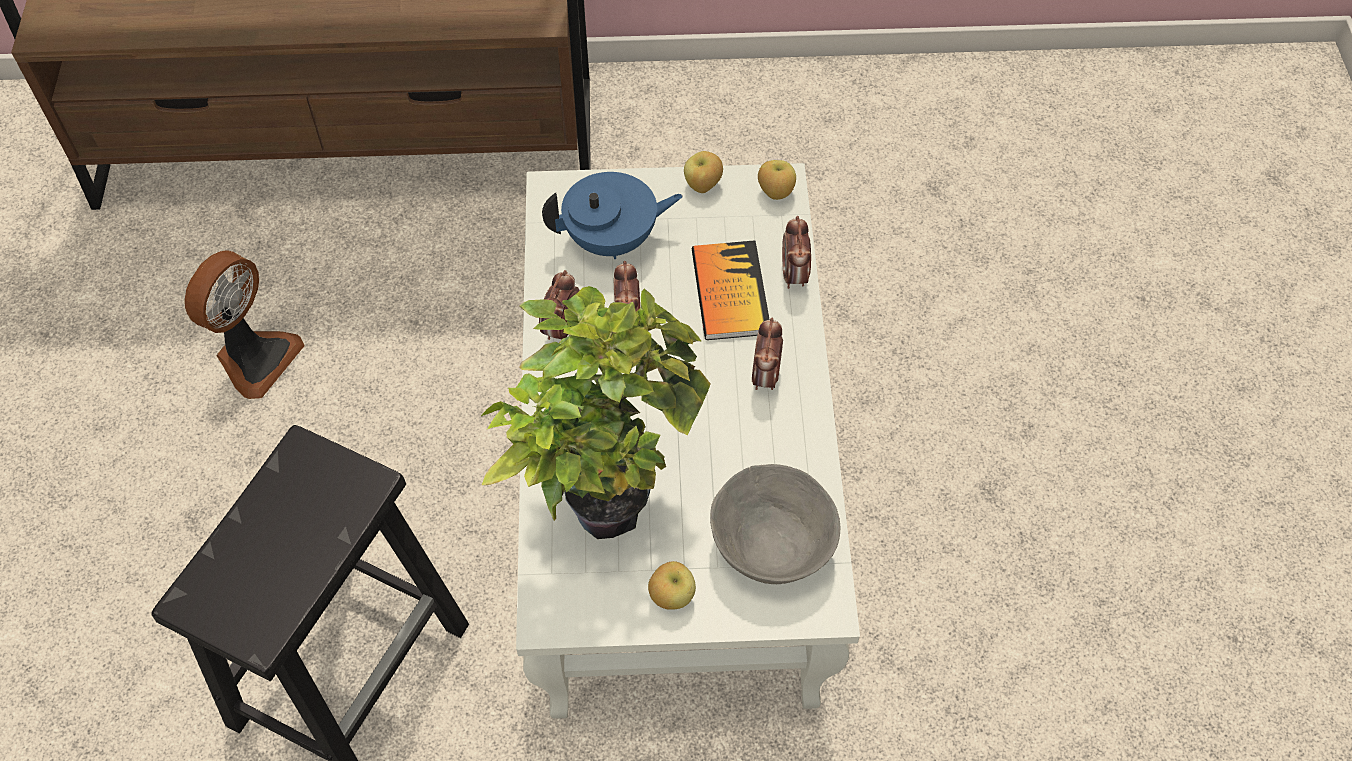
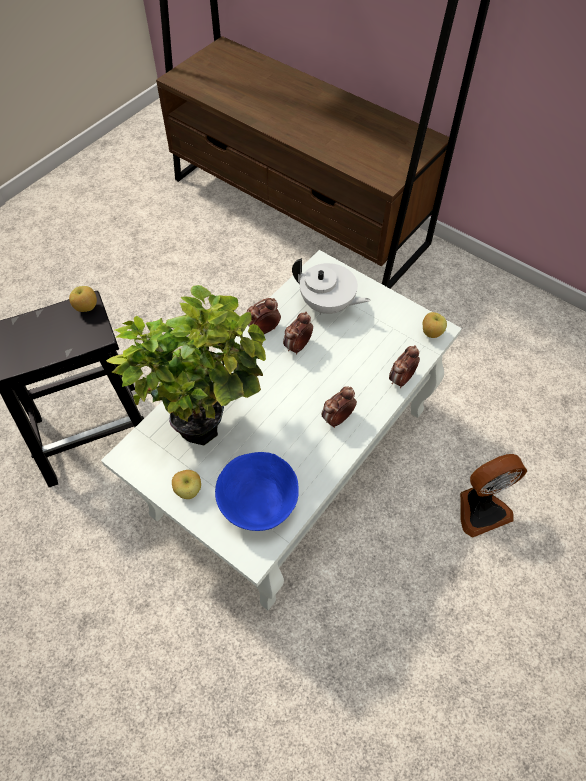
camera: 40 degrees right, 0 degrees up
fan [184,250,305,399] -> fan moved to [460,454,527,538]
blue teapot [542,172,683,259] -> white teapot [292,258,371,315]
apple [684,151,723,193] -> apple moved to [69,286,97,312]
book [692,240,770,340] -> none
grey bowl [710,464,840,584] -> blue bowl [215,452,299,531]

